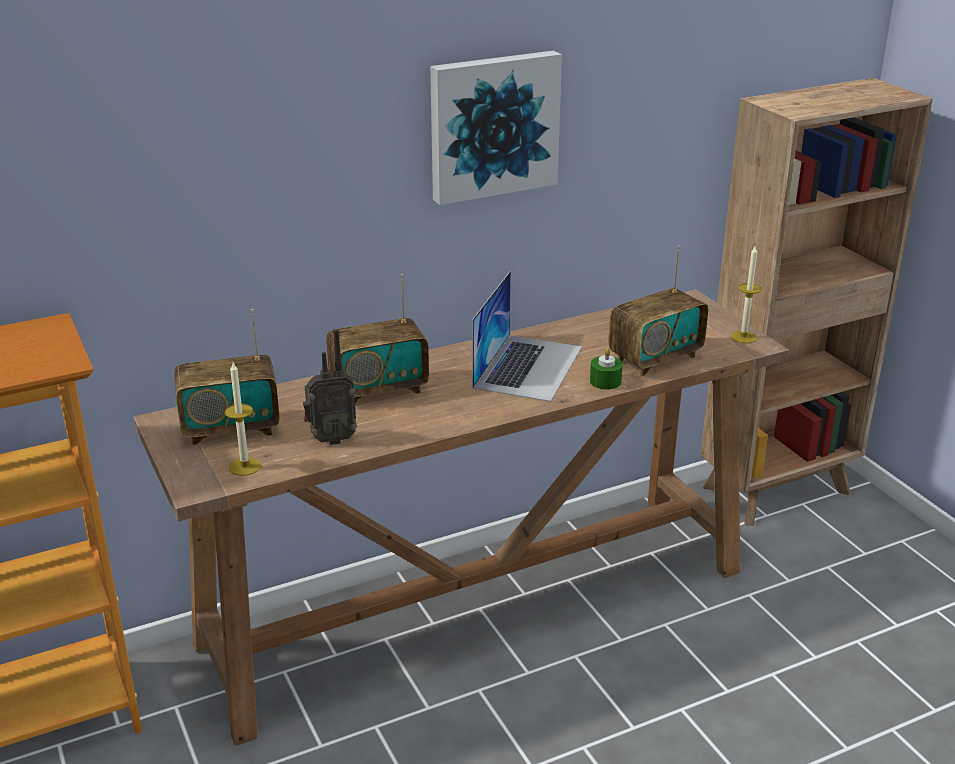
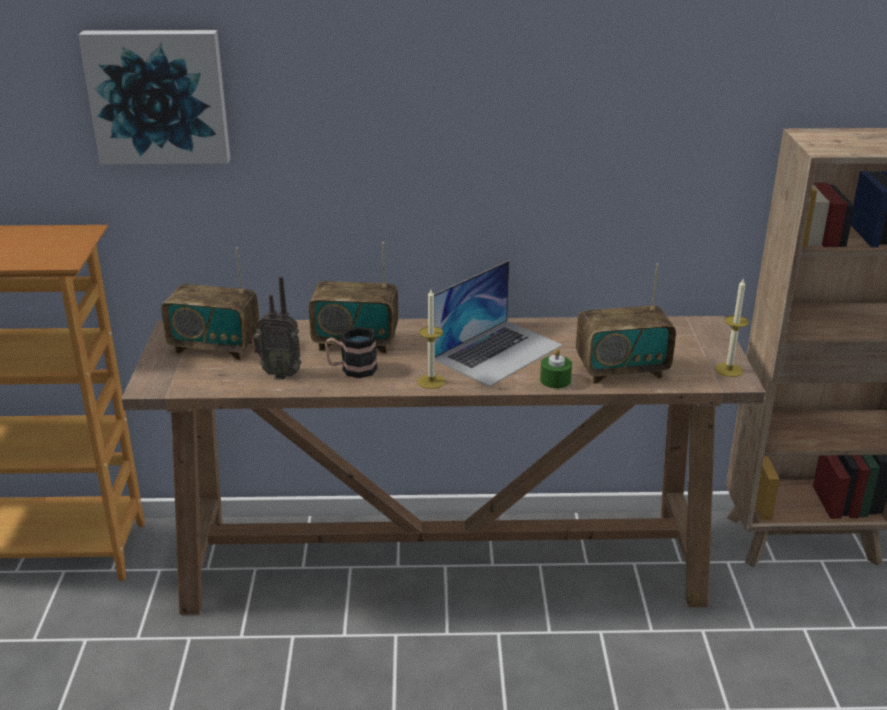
camera: 25 degrees right, 0 degrees up
candle [225,363,261,476] -> candle moved to [418,289,445,389]
picture [430,51,562,205] -> picture moved to [79,30,230,164]
none -> mug [325,327,377,378]

